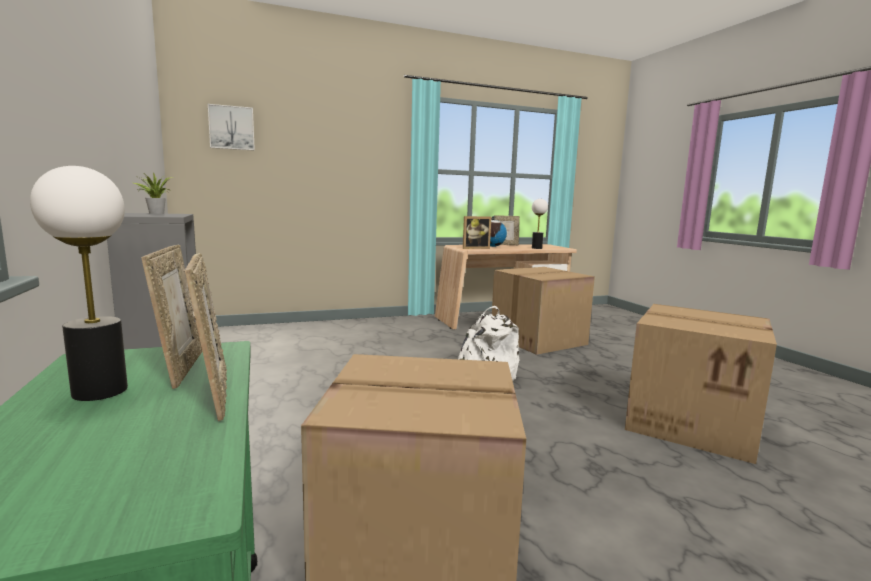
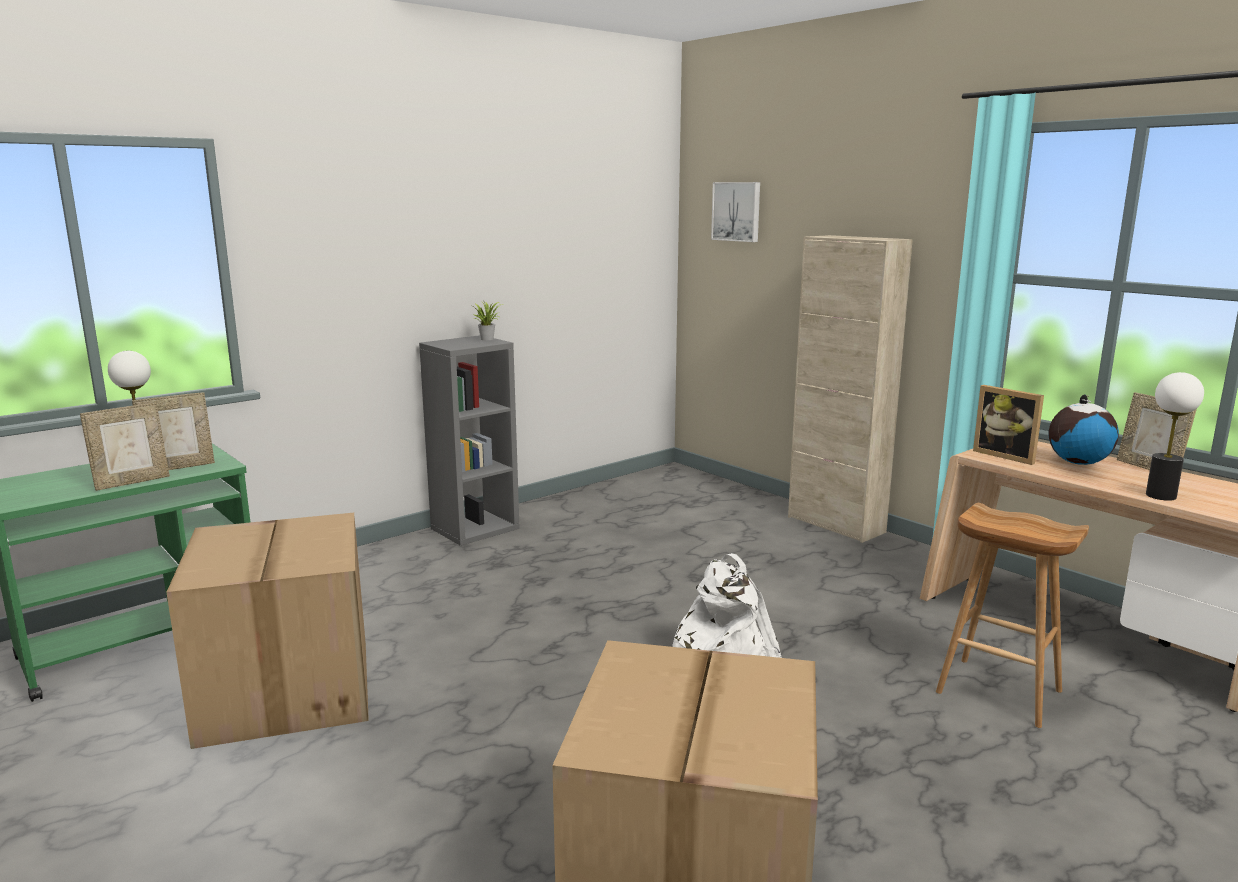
camera: 70 degrees right, 5 degrees up
cardboard box [492,267,595,355] -> brown stool [936,503,1089,728]
none -> beige cabinet [788,235,913,543]

